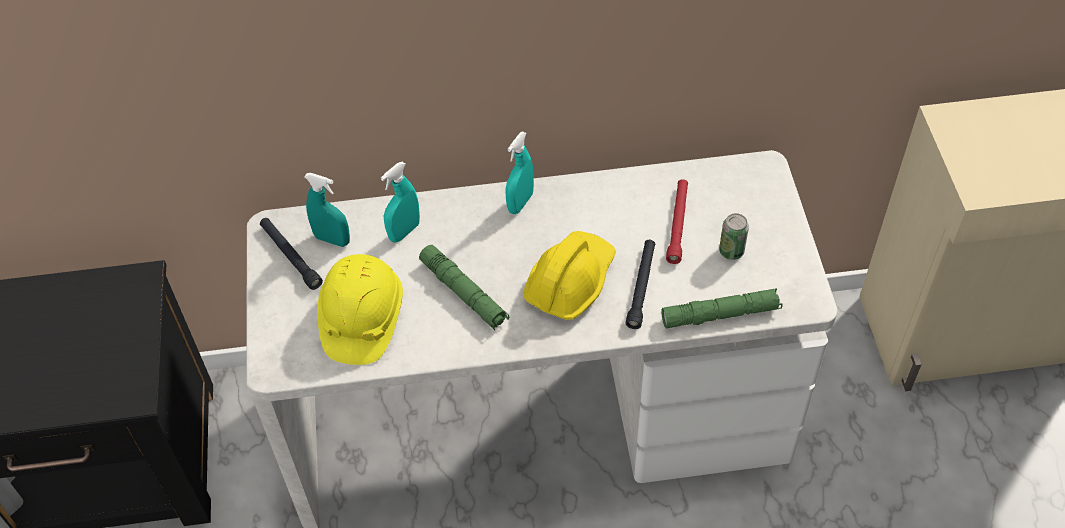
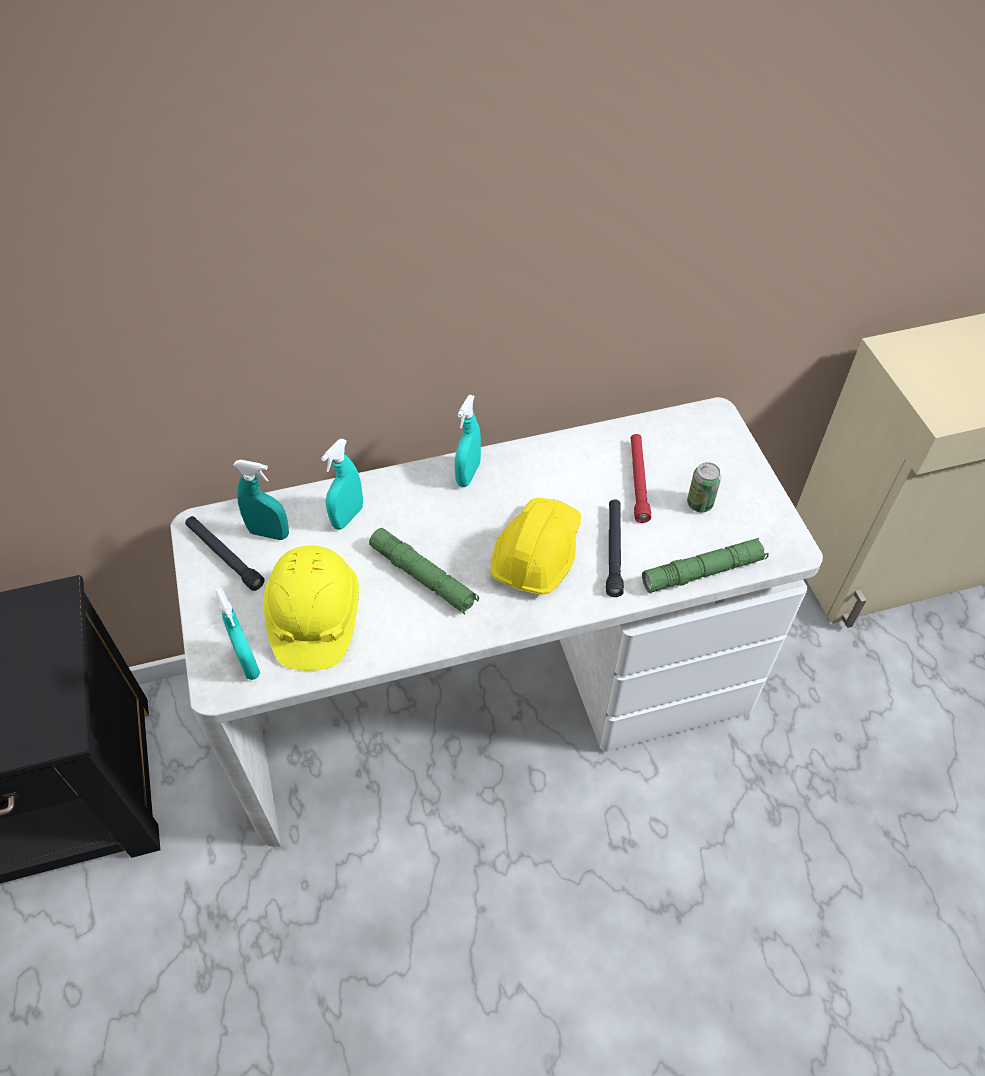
camera: 10 degrees left, 0 degrees up
none -> turquoise spray bottle [215,587,260,680]

